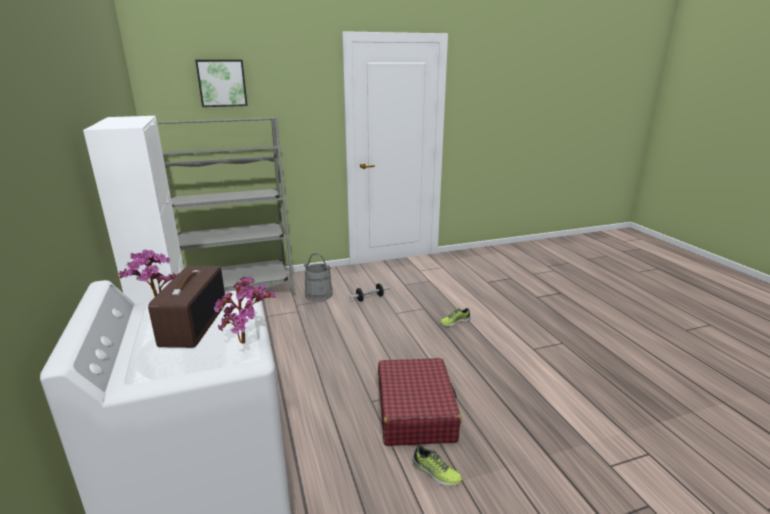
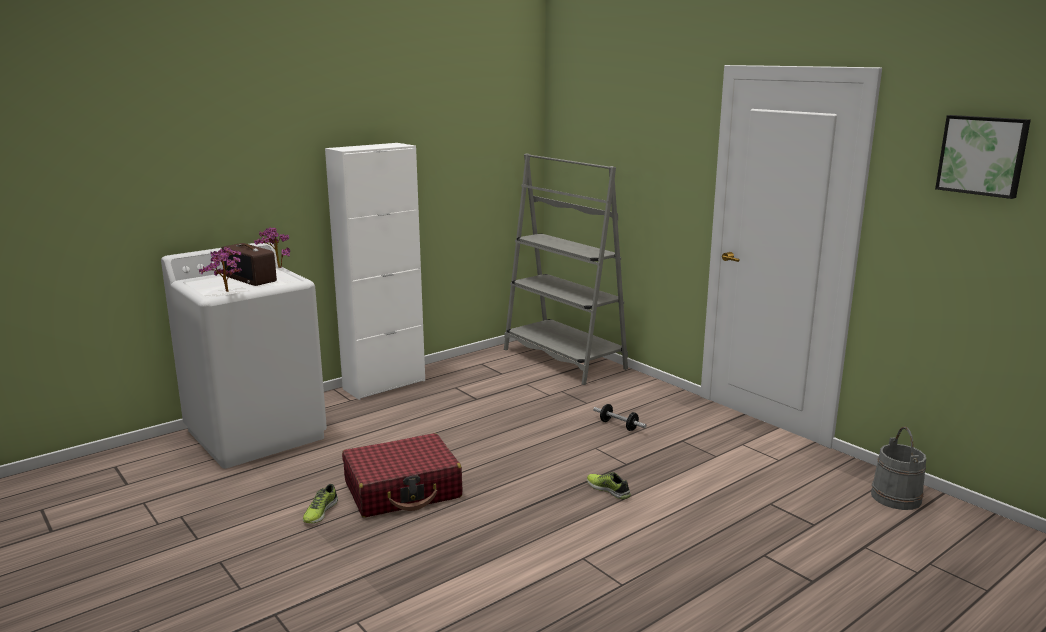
camera: 70 degrees right, 5 degrees down
radio [148,266,226,348] -> radio turned 60 degrees clockwise [222,243,277,286]
picture [195,60,248,107] -> picture moved to [935,115,1031,199]
grey bucket [304,253,333,301] -> grey bucket moved to [871,427,926,510]

